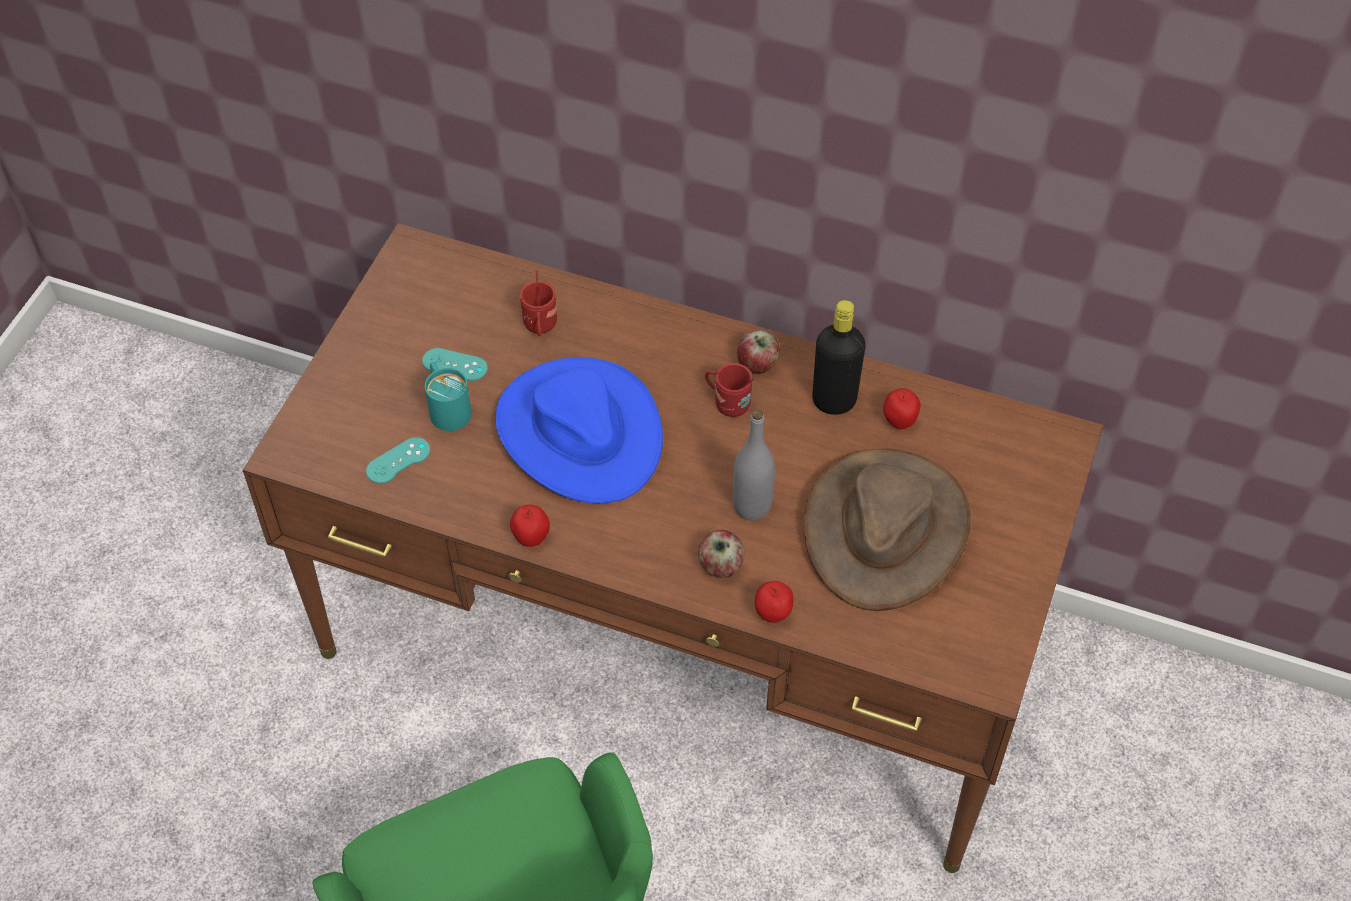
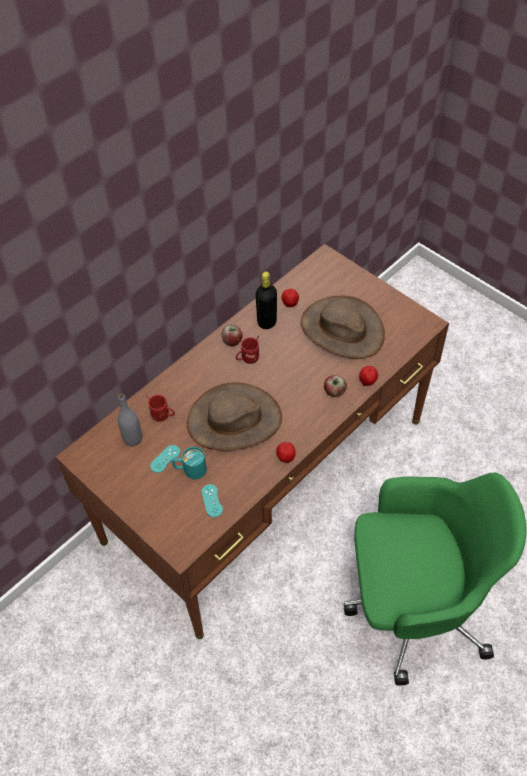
camera: 65 degrees left, 0 degrees up
blue hat [495,357,663,504] -> brown hat [187,382,282,450]
grey bottle [733,410,775,520] -> grey bottle moved to [118,393,142,446]

